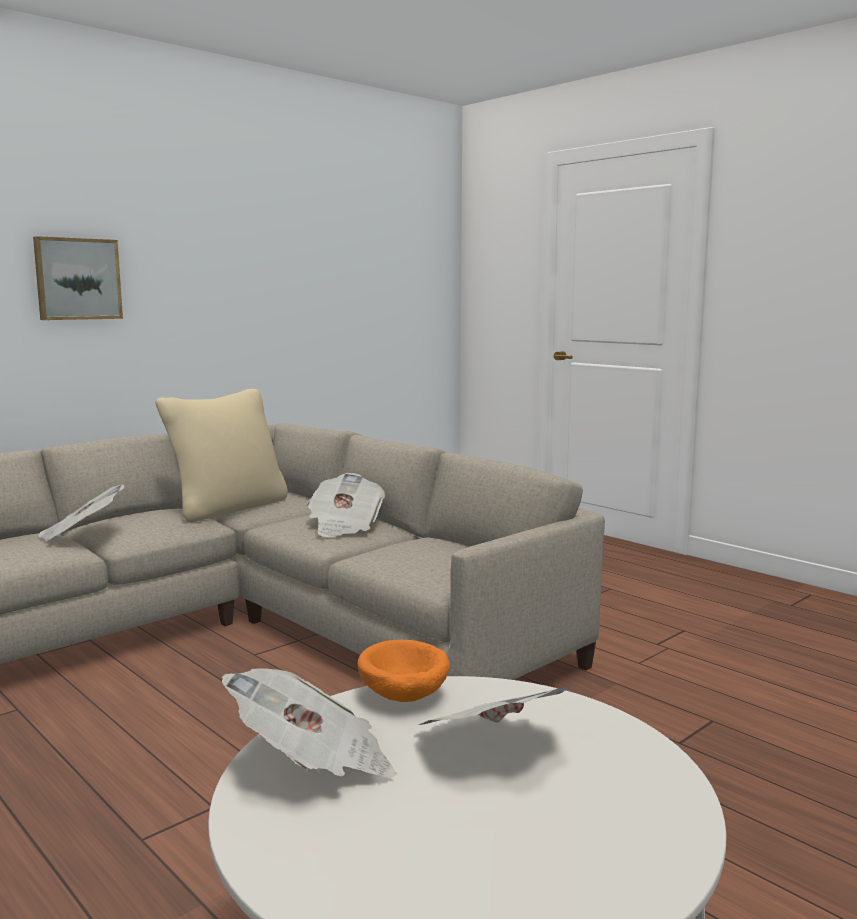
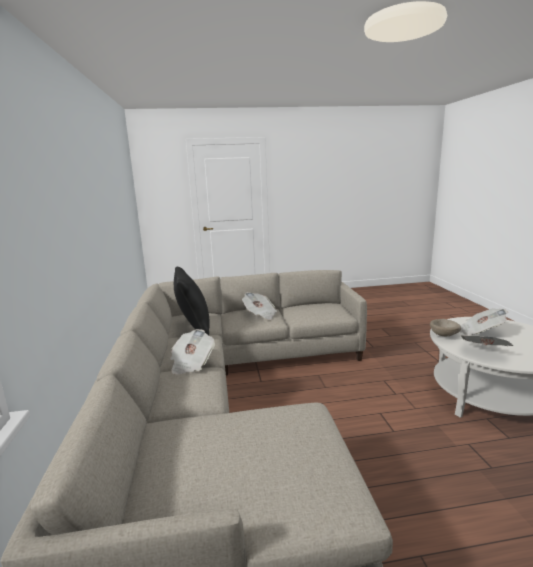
camera: 55 degrees left, 5 degrees up
picture [33,236,123,320] -> none
beige pillow [155,389,288,523] -> black pillow [174,267,210,335]
orange bowl [358,640,450,702] -> beige bowl [430,319,461,336]

